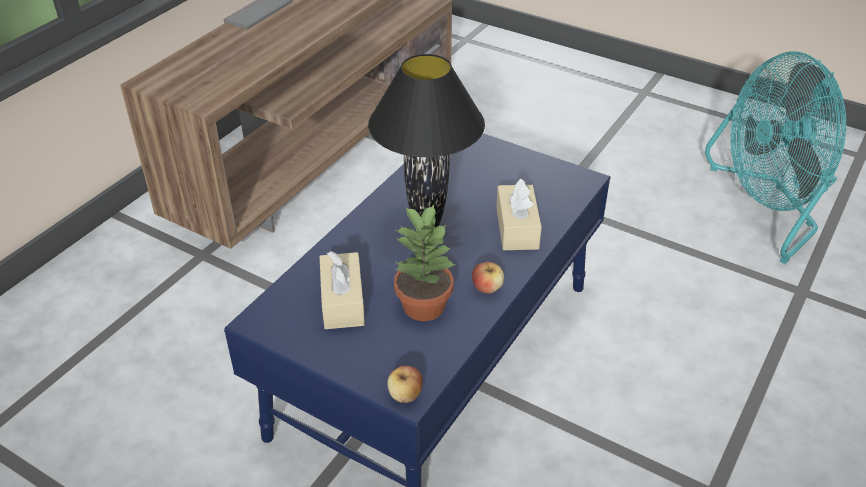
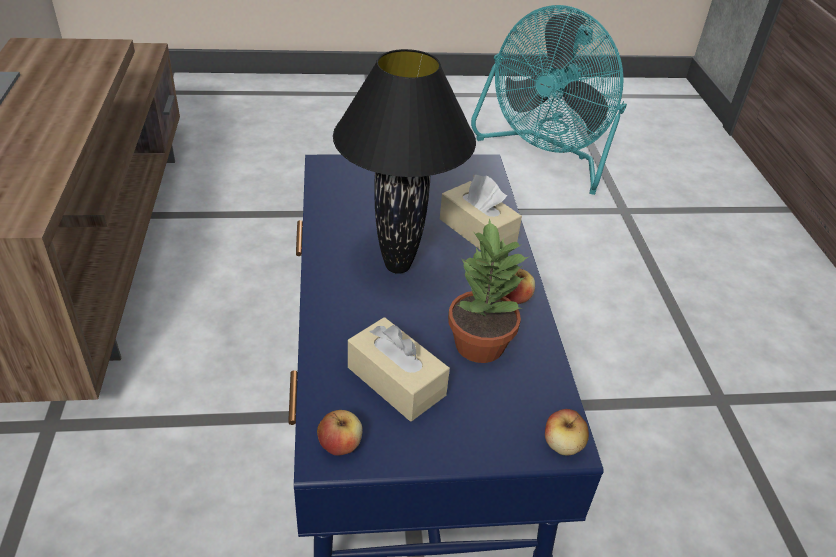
camera: 40 degrees left, 0 degrees up
none -> apple [317,410,363,456]

